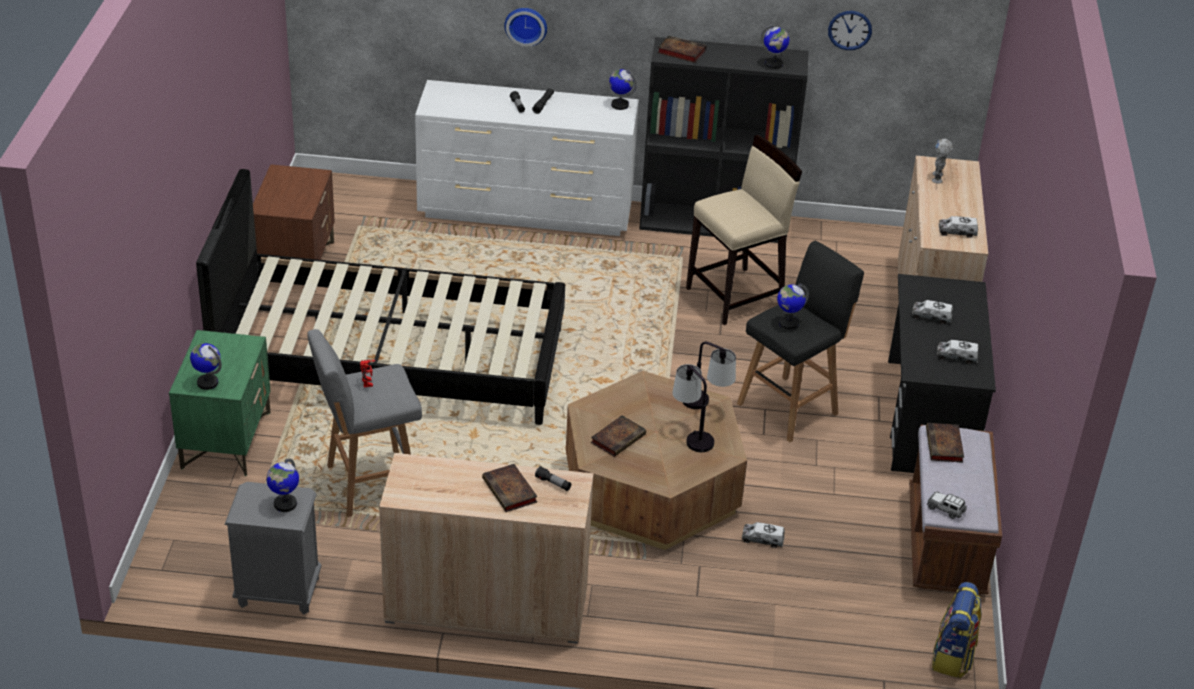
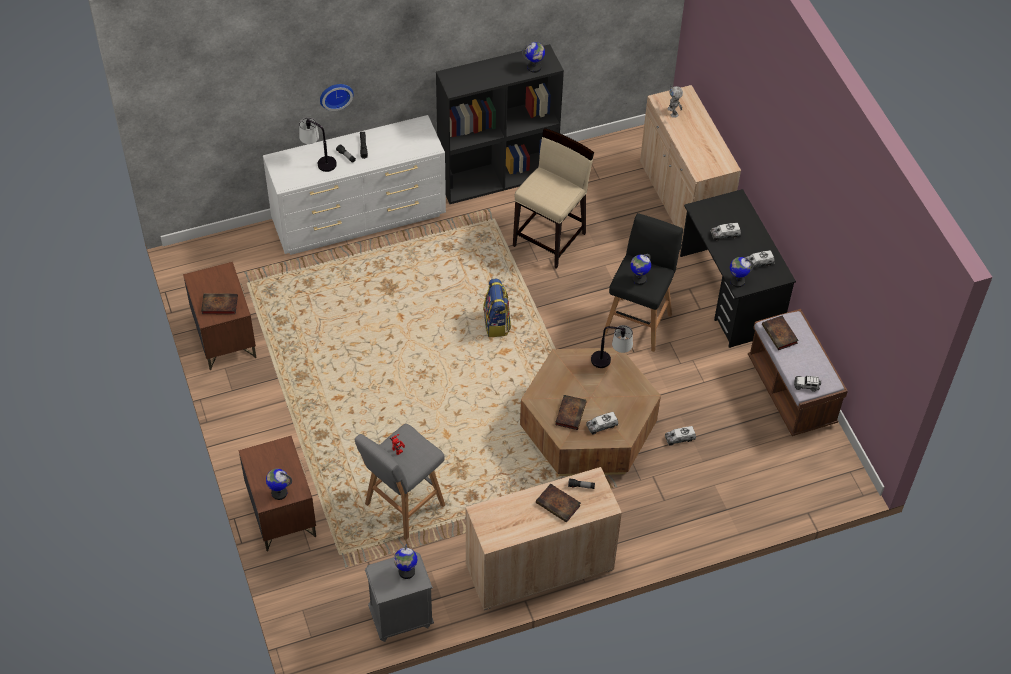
camera: 25 degrees left, 15 degrees up
green nightstand [169,330,271,476] -> brown nightstand [238,436,316,551]
black bed [196,169,565,425] -> none
globe [609,69,637,110] -> globe moved to [730,257,754,287]
book [657,36,706,63] -> book moved to [201,293,238,314]
table lamp [672,364,714,452] -> table lamp moved to [299,117,337,172]
wall clock [828,11,872,50] -> none
backpack [932,582,982,678] -> backpack moved to [483,279,511,337]
toy truck [939,216,978,238] -> toy truck moved to [586,412,618,435]

